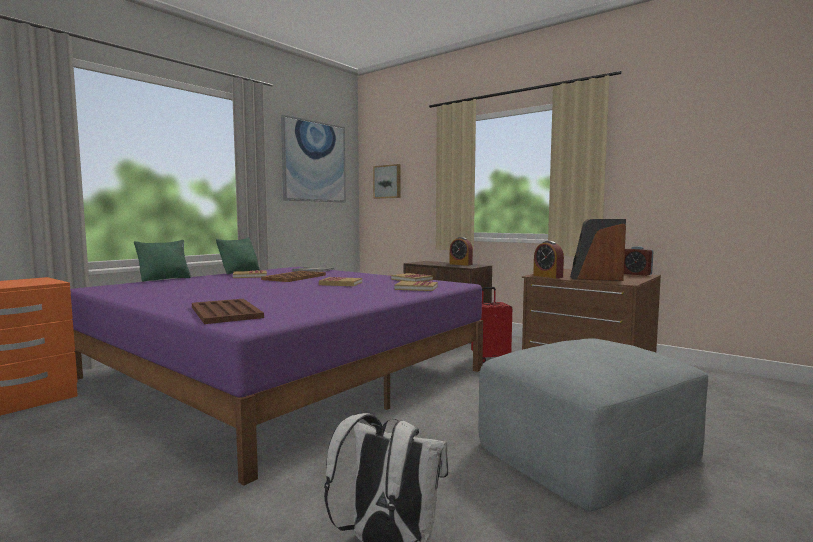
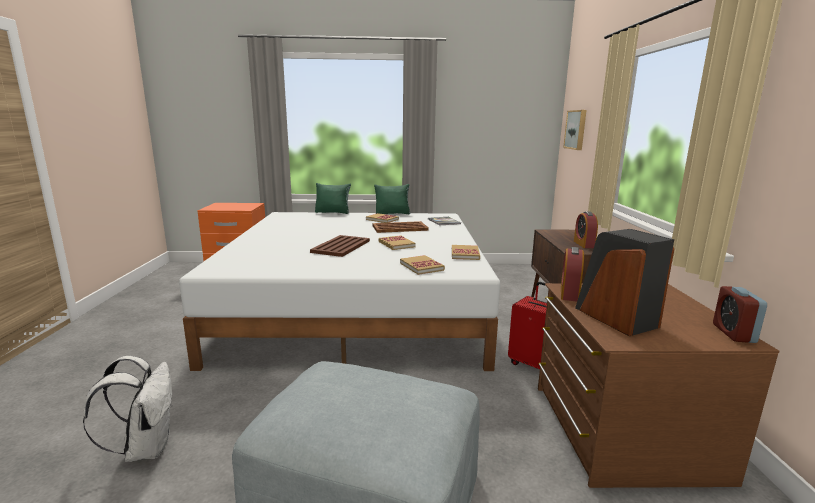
camera: 50 degrees right, 10 degrees up
purple bed [70,267,483,486] -> white bed [179,212,500,371]
brown tray [192,299,264,324] -> brown tray moved to [310,235,370,257]
picture [281,115,346,202] -> none

